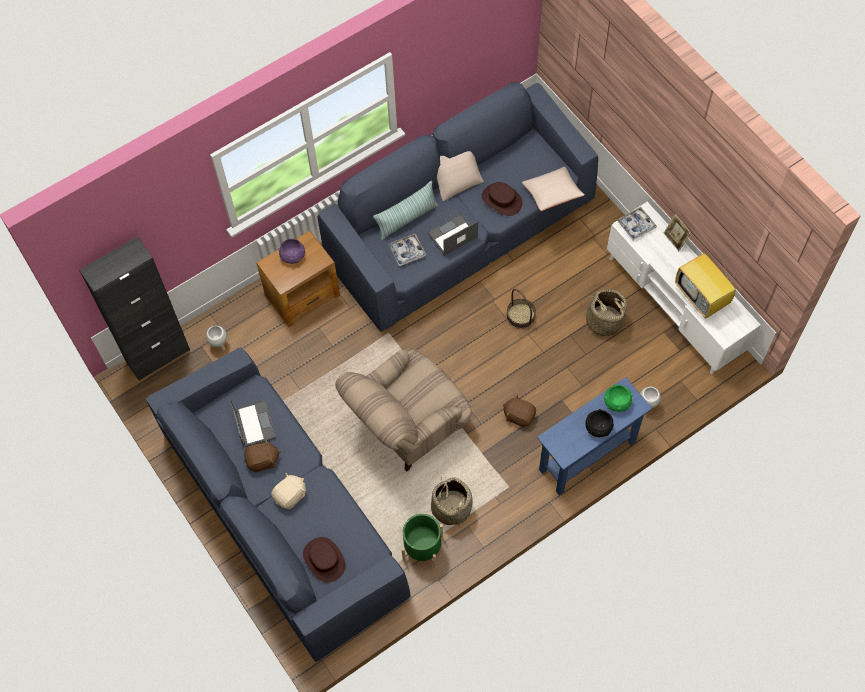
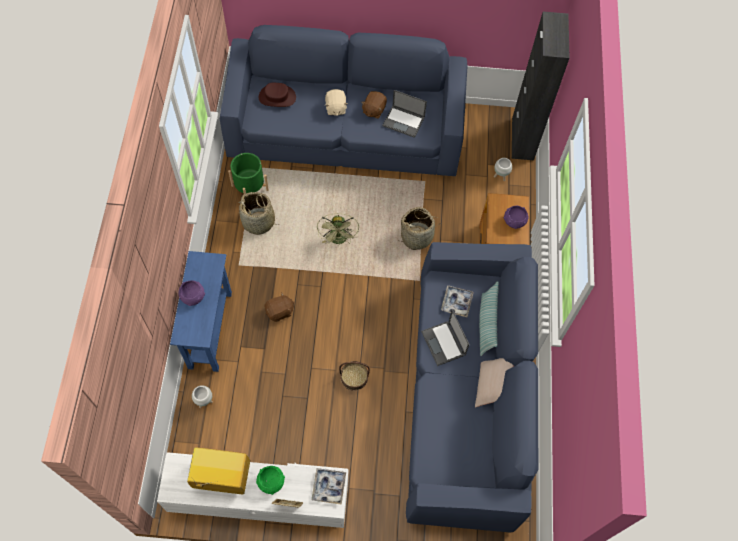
camera: 125 degrees right, 0 degrees up
beige armchair [335,350,472,471] -> green fan [317,213,359,246]
laptop [427,214,478,256] -> laptop turned 150 degrees clockwise [421,310,470,366]
brown hat [481,182,522,216] -> none
beige pillow [522,167,585,211] -> none
basket [581,289,627,336] -> basket moved to [400,207,438,250]
black bowl [585,409,614,437] -> purple bowl [178,280,205,306]
green bowl [604,384,633,412] -> green bowl moved to [256,466,285,495]

